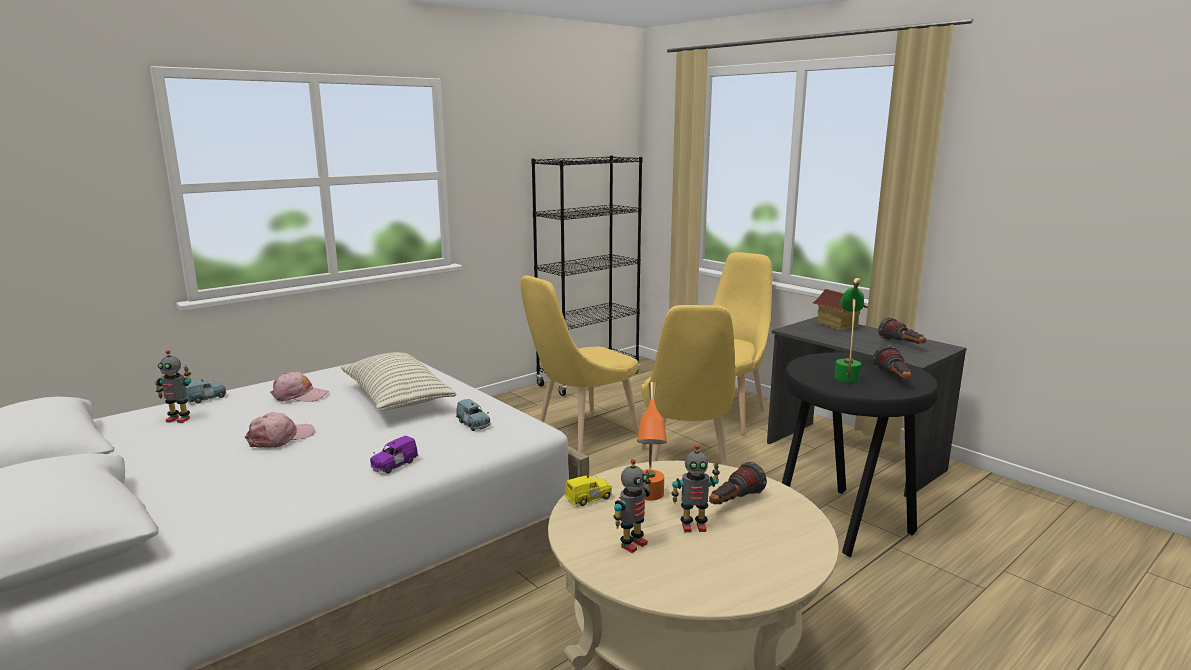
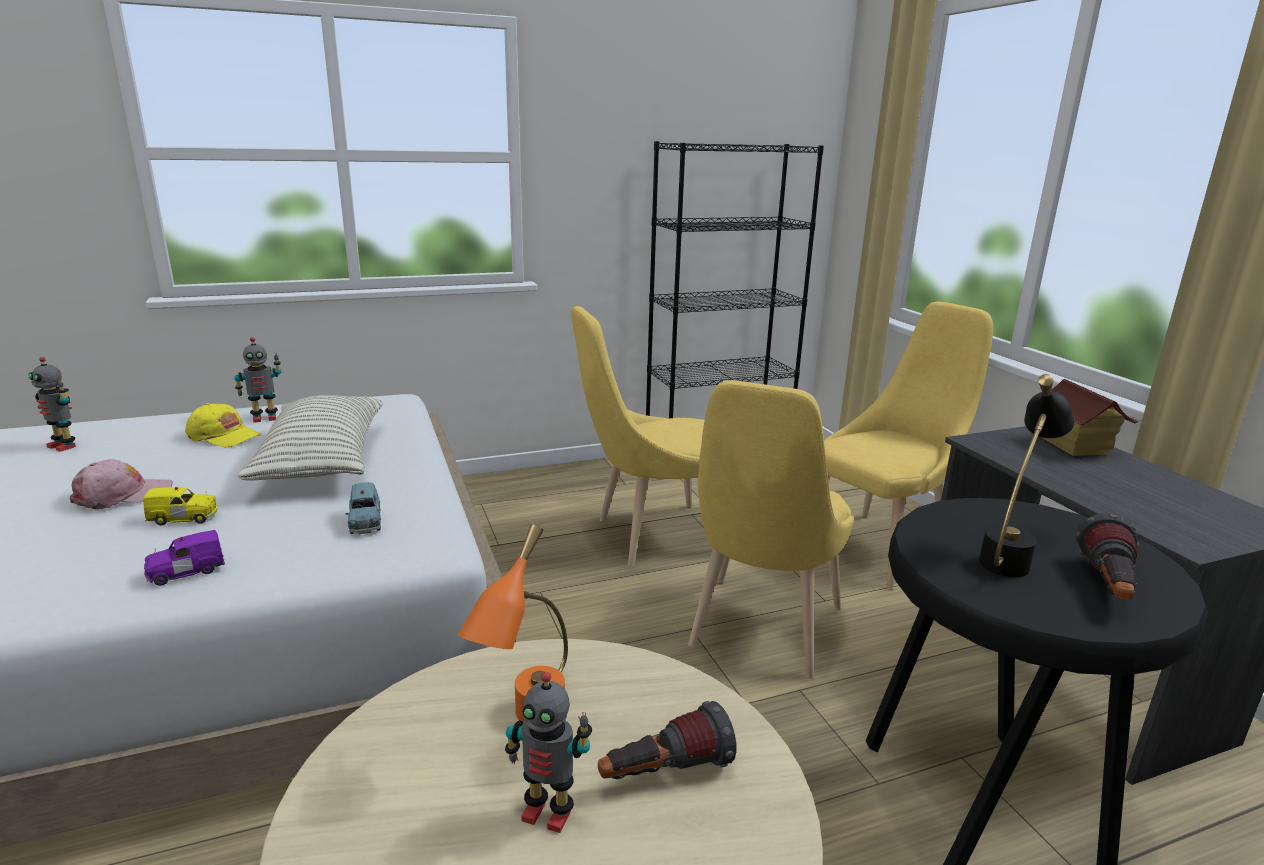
camera: 20 degrees right, 5 degrees up
blue toy car [185,379,226,404] -> none
pink cap [270,372,329,402] -> yellow cap [185,403,261,447]
yellow toy car [565,475,612,506] -> yellow toy car moved to [143,487,217,526]
toy robot [613,459,651,553] -> toy robot moved to [234,337,282,423]
green table lamp [834,278,864,383] -> black table lamp [979,374,1075,577]
flashlight [879,317,926,344] -> none

